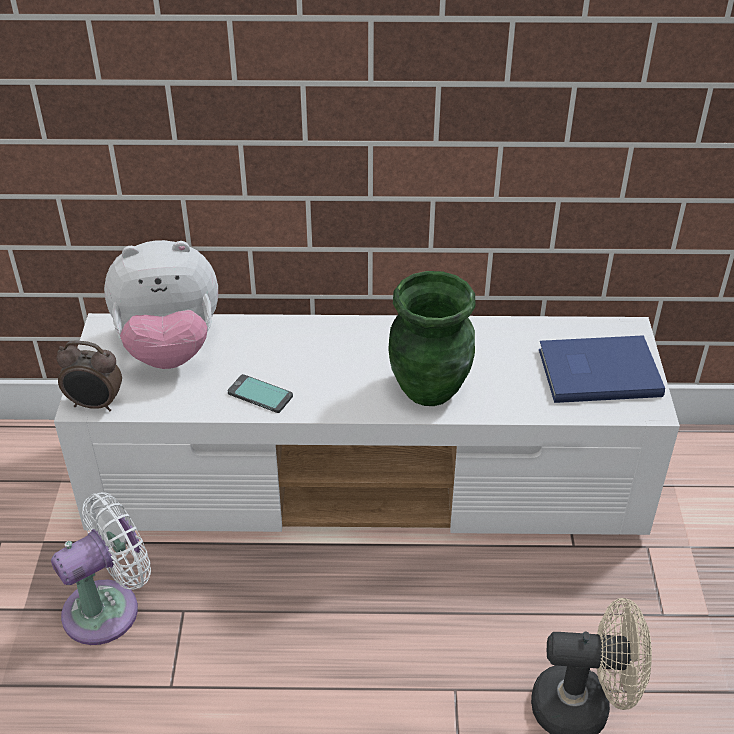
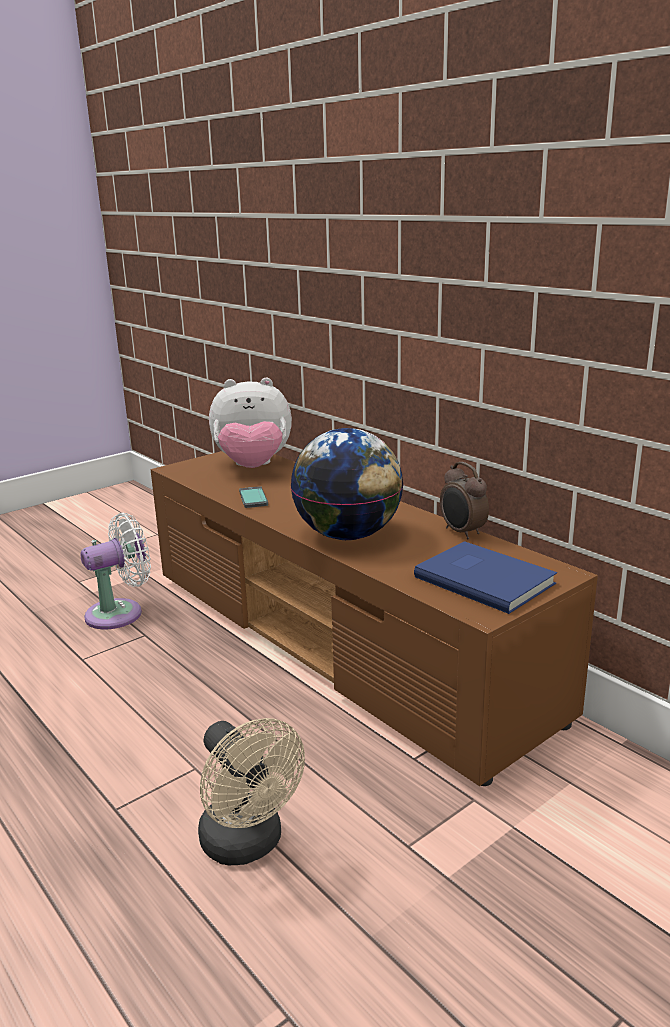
camera: 50 degrees right, 20 degrees down
white fan [51,492,151,645] -> white fan turned 45 degrees counterclockwise [80,513,151,629]
white tv stand [54,313,680,535] -> brown tv stand [150,451,598,786]
alarm clock [57,341,122,412] -> alarm clock moved to [440,462,489,539]
plush toy [104,240,218,369] -> plush toy turned 45 degrees counterclockwise [209,377,292,468]
green vase [388,271,476,406] -> globe [290,428,404,540]

